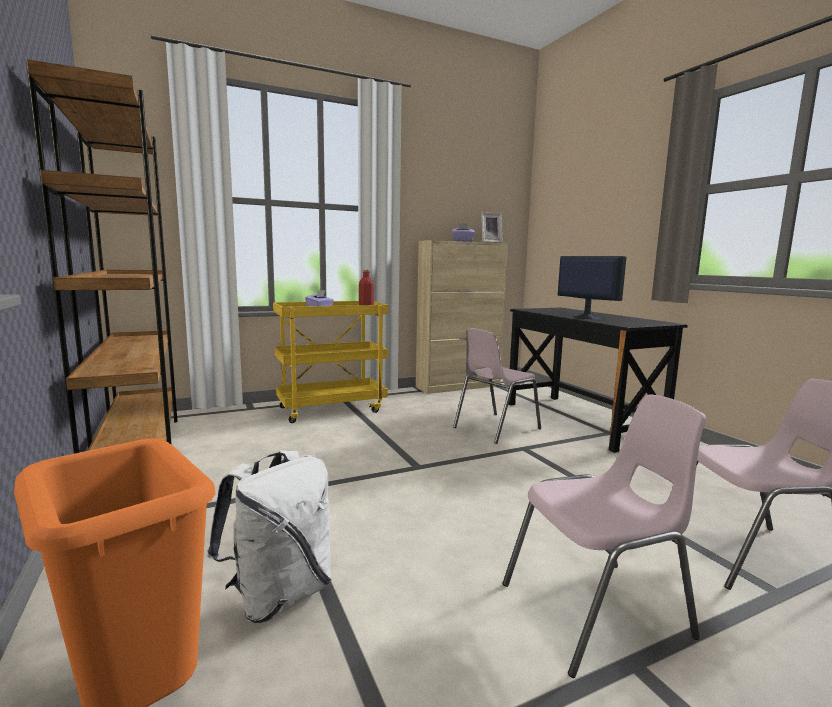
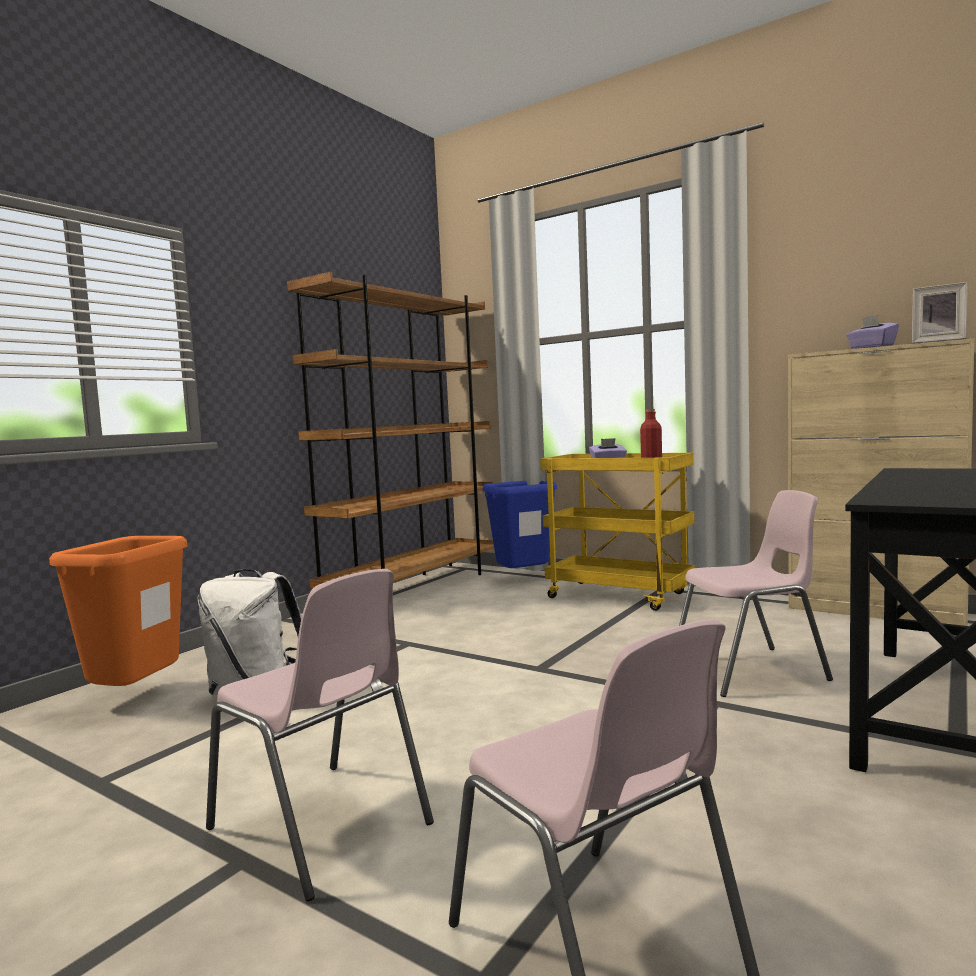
camera: 60 degrees right, 5 degrees down
pink chair [453,329,541,444] -> pink chair turned 150 degrees clockwise [679,490,833,697]
monitor [558,256,626,320] -> none
none -> blue trash can [483,481,557,568]

